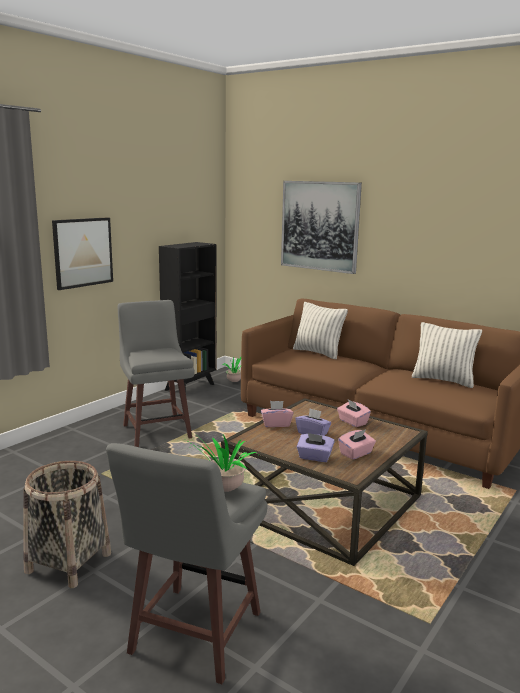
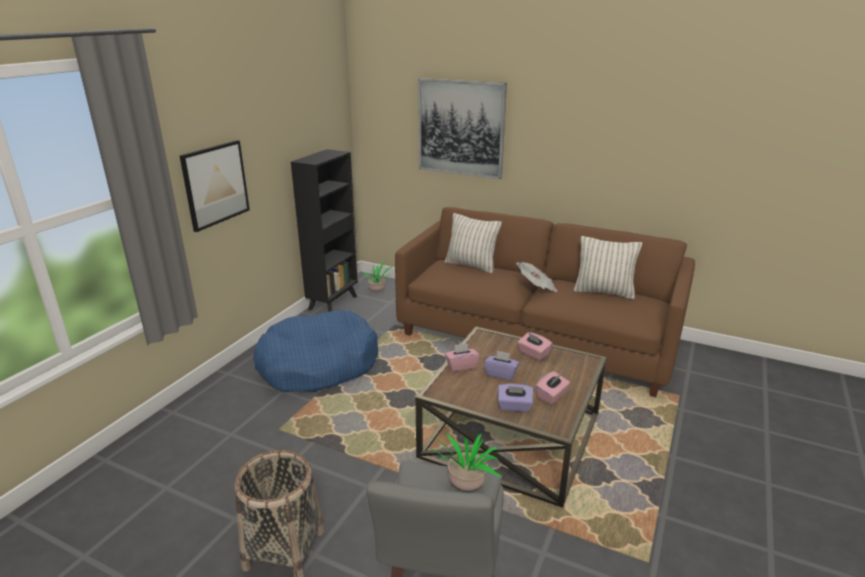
camera: 10 degrees left, 10 degrees up
grey stool [117,300,194,447] -> blue dog bed [253,310,379,392]
none -> newspaper [516,262,558,292]

